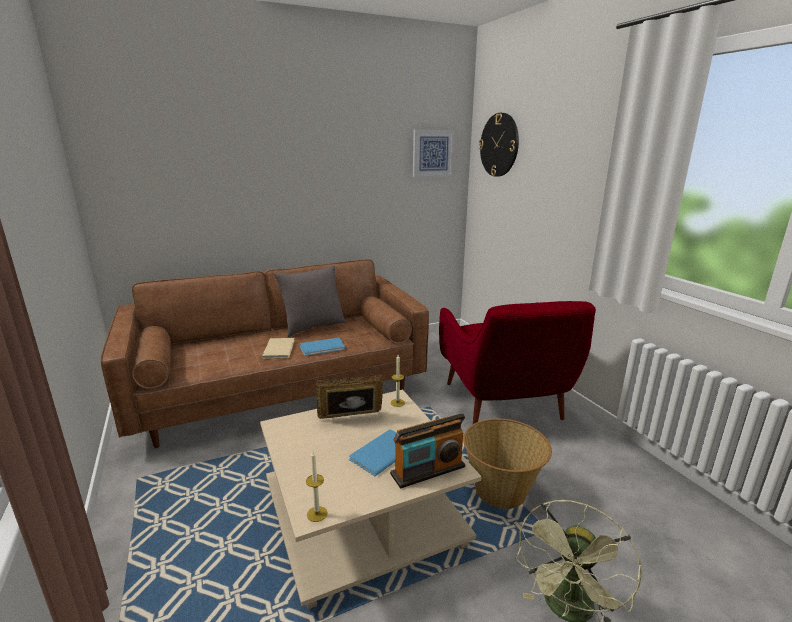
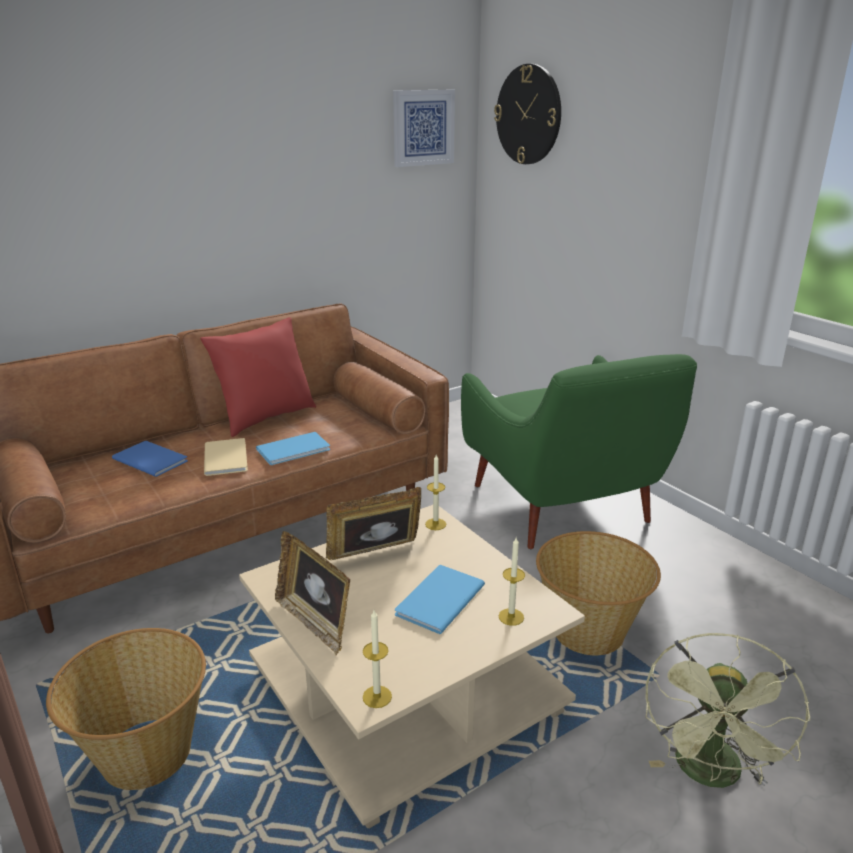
camera: 10 degrees left, 5 degrees up
grey pillow [274,265,346,337] -> red pillow [200,317,316,437]
radio [390,413,465,489] -> candle [498,538,525,626]
red armchair [439,301,596,424] -> green armchair [461,354,697,549]
none -> basket [46,628,206,790]
none -> blue book [112,441,188,477]
none -> picture frame [275,531,350,655]

